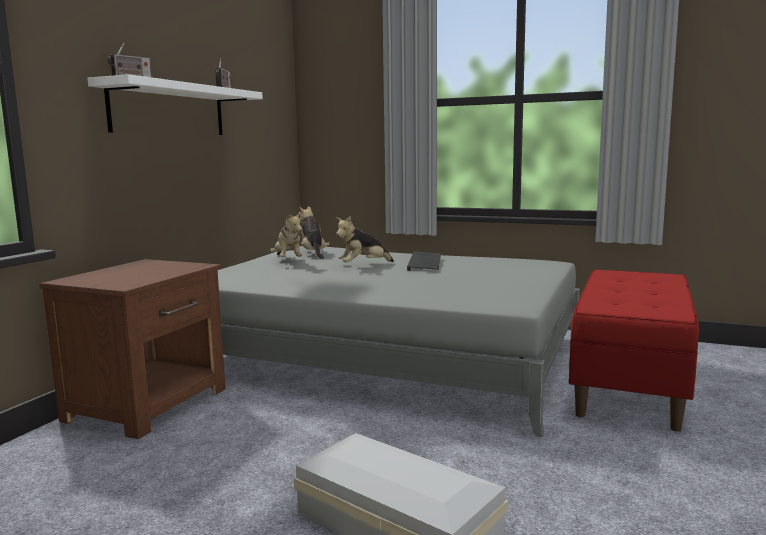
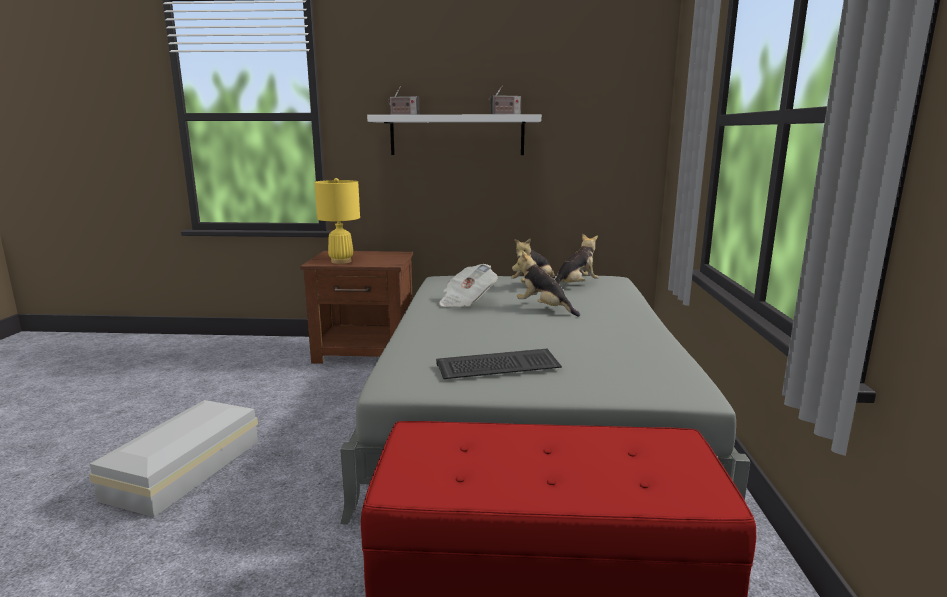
camera: 70 degrees right, 5 degrees up
keyboard [407,251,441,271] -> keyboard moved to [436,349,562,379]
none -> yellow table lamp [314,178,360,264]
none -> newspaper [439,264,498,307]

